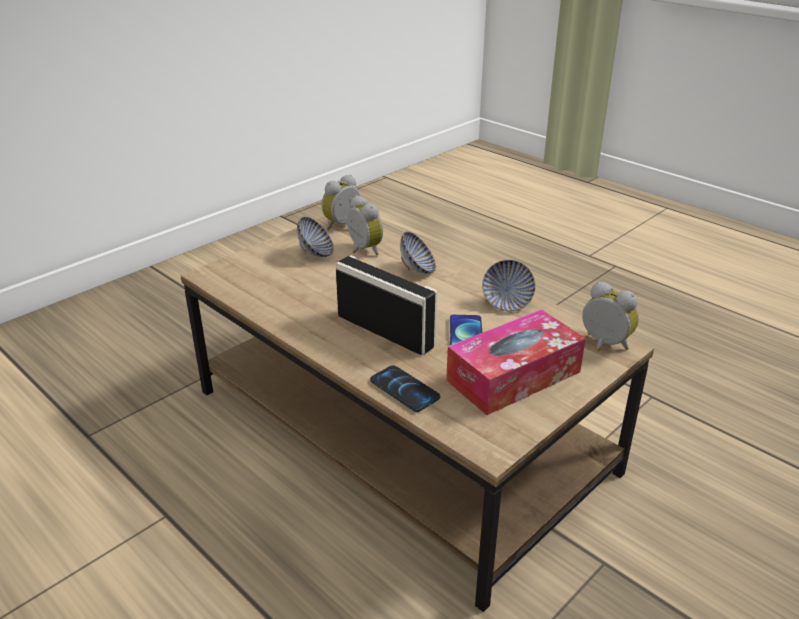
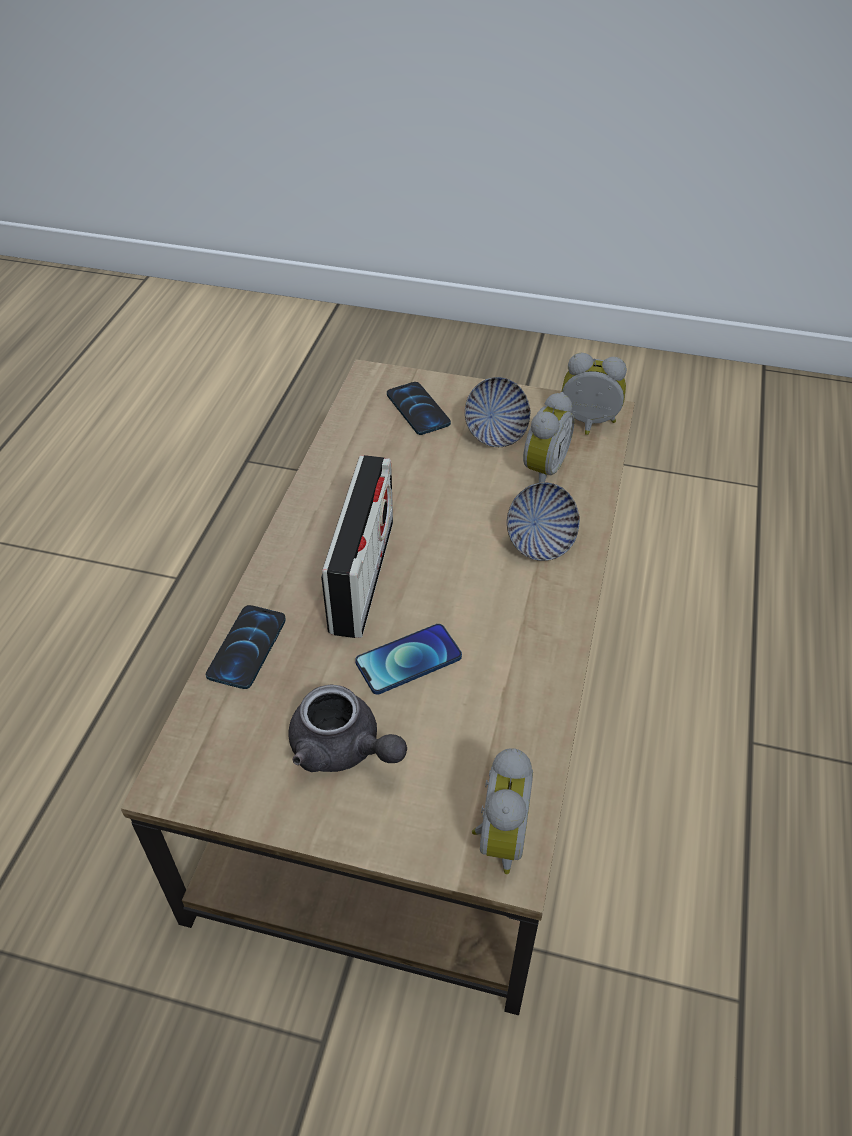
camera: 60 degrees right, 15 degrees up
tissue box [446,309,586,415] -> grey teapot [288,684,407,772]
bowl [482,260,535,311] -> none
none -> phone [387,382,451,435]

